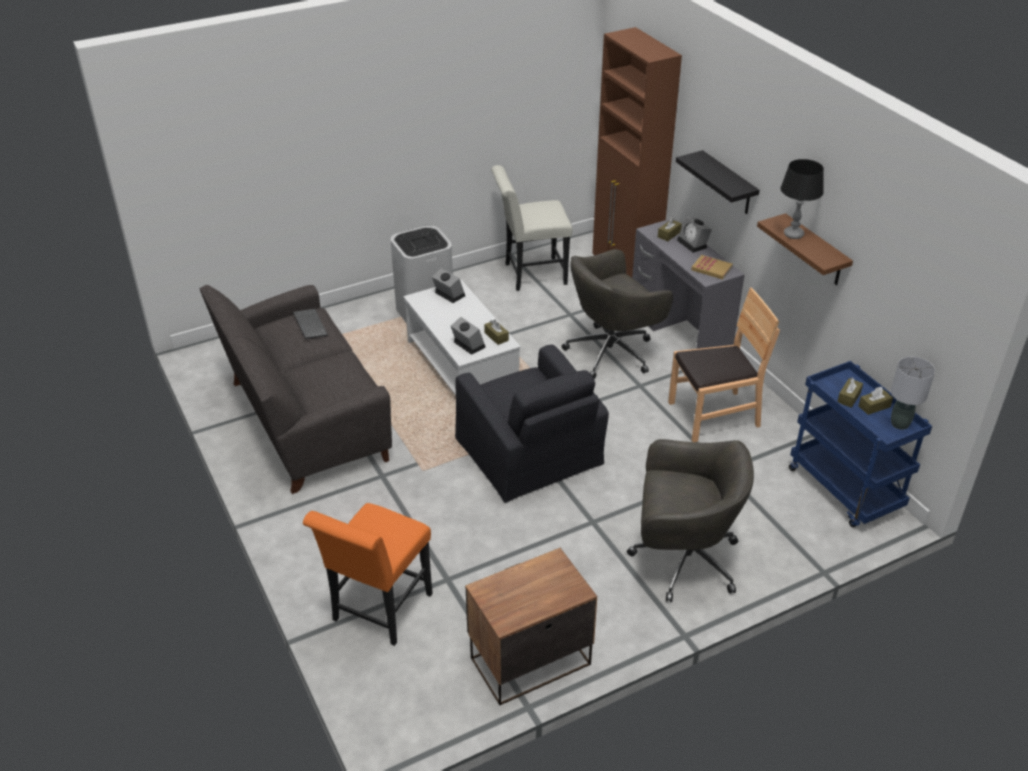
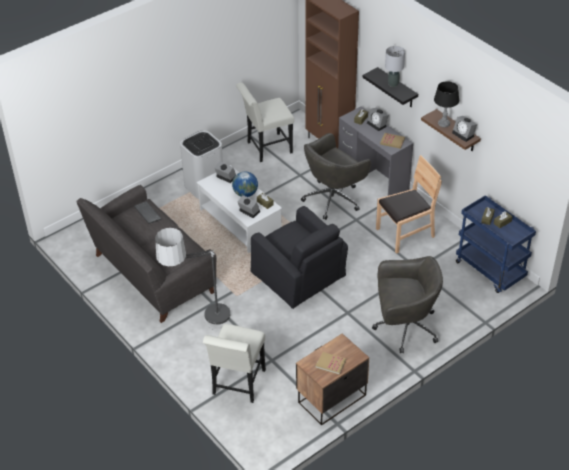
camera: 10 degrees left, 5 degrees up
orange chair [303,503,433,646] -> white chair [203,324,266,403]
grey table lamp [891,357,935,430] -> grey table lamp moved to [385,46,405,87]
none -> floor lamp [155,228,232,330]
none -> globe [232,171,258,197]
none -> book [315,352,346,375]
none -> alarm clock [452,116,477,142]

